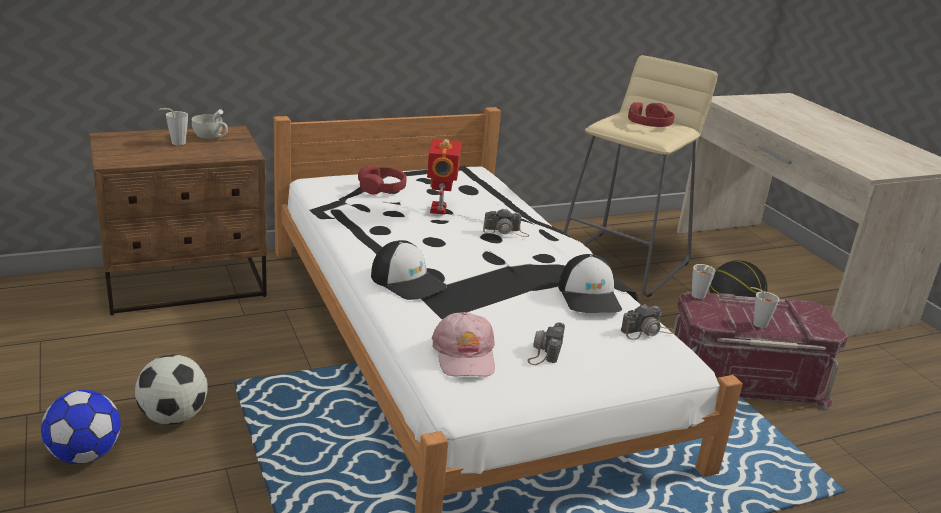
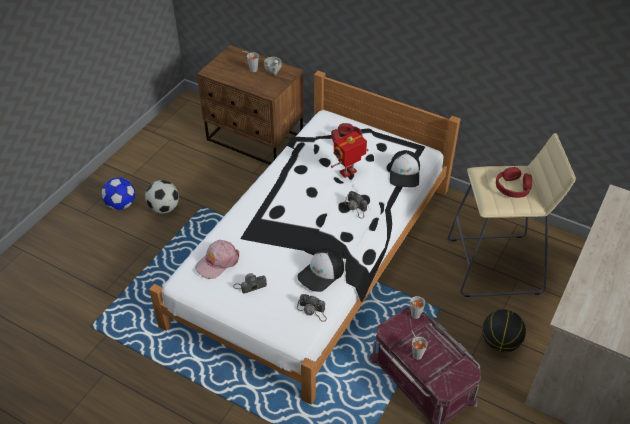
camera: 55 degrees right, 20 degrees up
cap [371,240,447,300] -> cap moved to [390,150,420,187]

